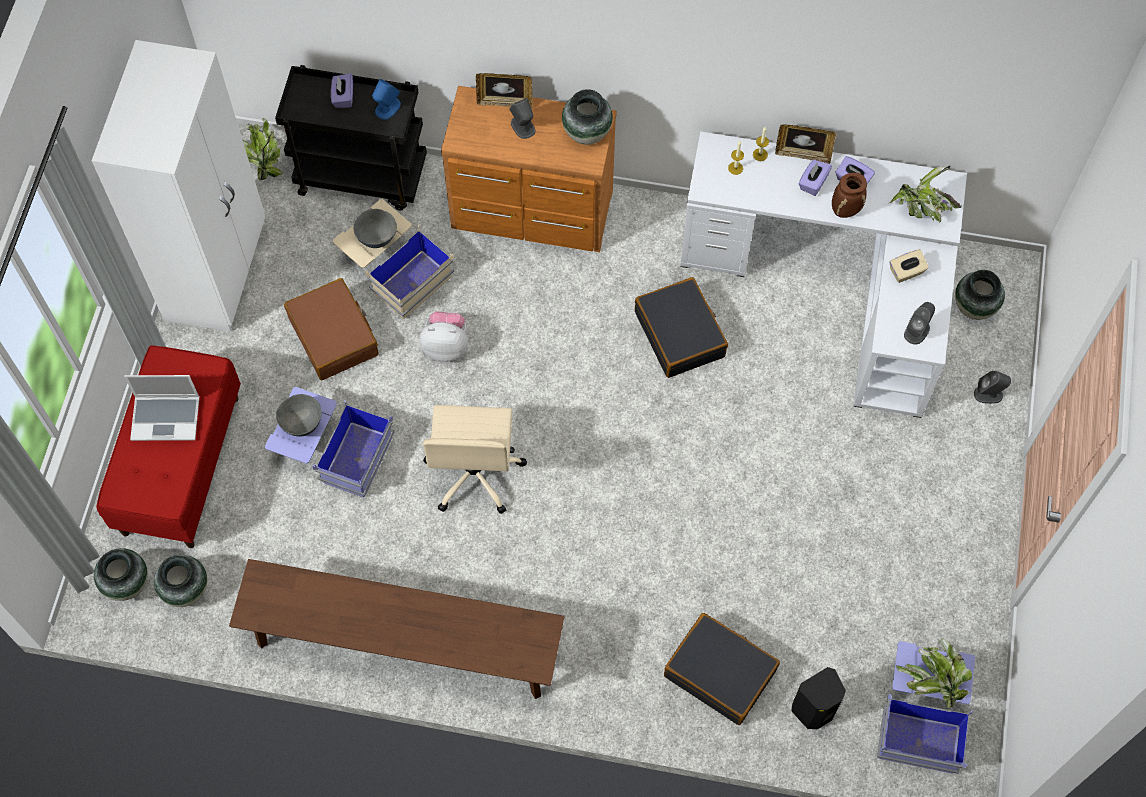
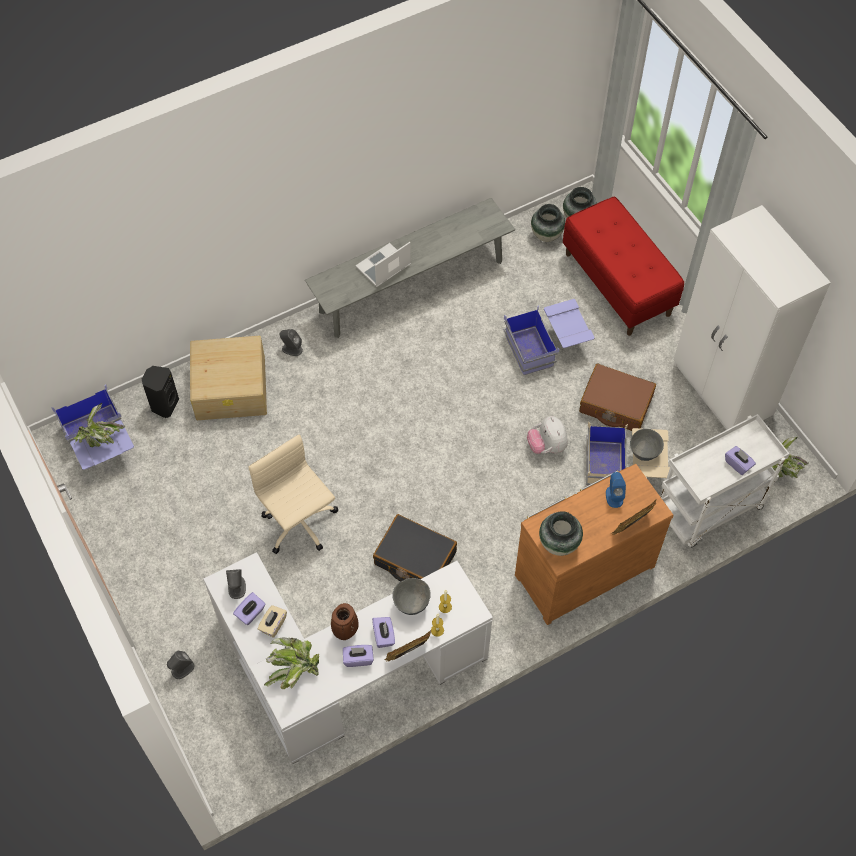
camera: 140 degrees right, 5 degrees down
laptop [124,375,200,441] -> laptop moved to [356,242,411,287]
brown bench [229,559,565,699] -> grey bench [305,198,515,338]
black cart [275,65,427,211] -> white cart [661,414,790,547]
grey bowl [276,394,322,436] -> grey bowl moved to [392,578,431,615]
blue speaker [372,79,401,120] -> blue speaker moved to [606,472,626,508]
plush toy [419,311,468,362] -> plush toy turned 105 degrees clockwise [527,416,568,454]
beige office chair [423,405,527,514] -> beige office chair moved to [248,435,338,554]
grey speaker [510,98,535,139] -> grey speaker moved to [279,329,303,356]
black suitcase [664,613,780,725] -> beige storage box [190,336,267,420]
vase [955,270,1005,320] -> none
none -> purple tissue box [233,592,266,625]

